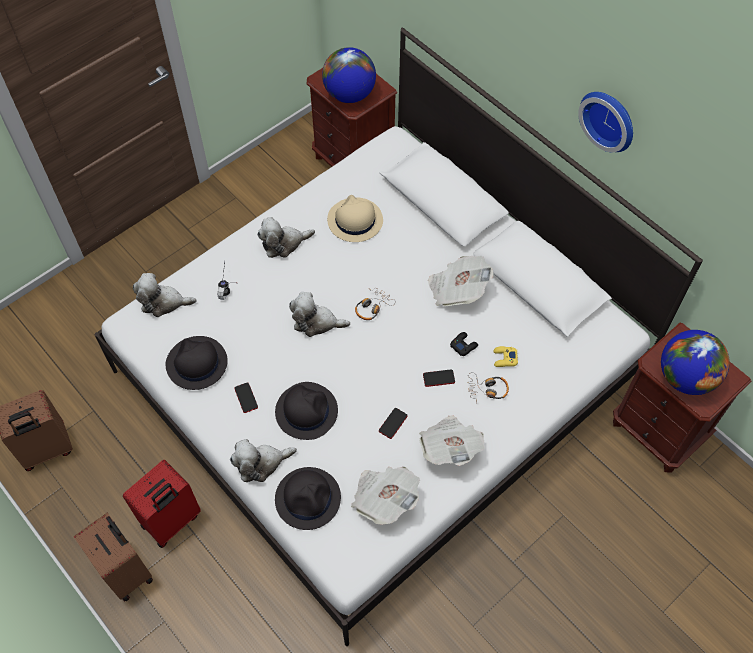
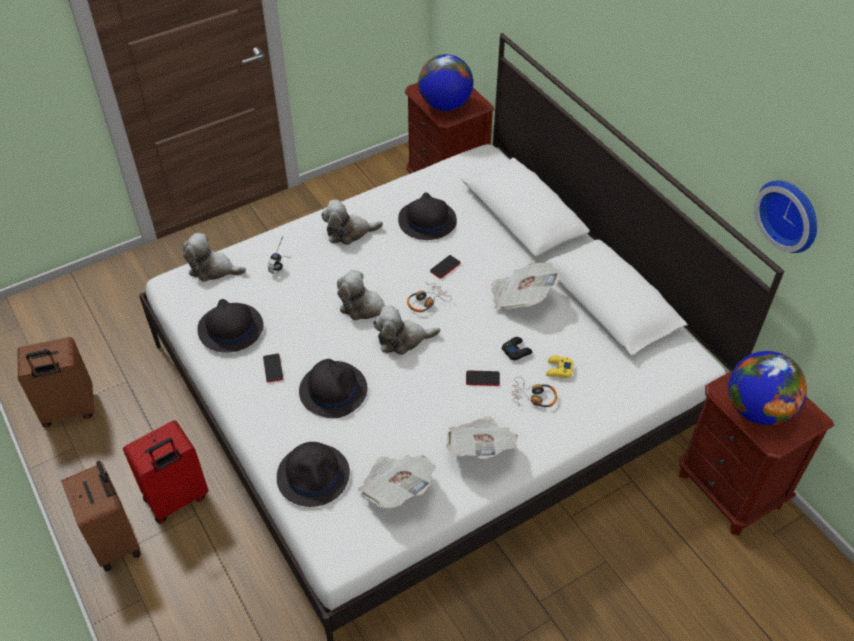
camera: 10 degrees right, 10 degrees down
plush toy [230,439,297,482] -> plush toy moved to [373,306,440,355]
beige hat [327,195,383,242] -> black hat [398,192,457,240]
phone [379,408,408,439] -> phone moved to [430,255,461,279]
wall clock [578,92,633,152] -> wall clock moved to [754,180,817,253]

